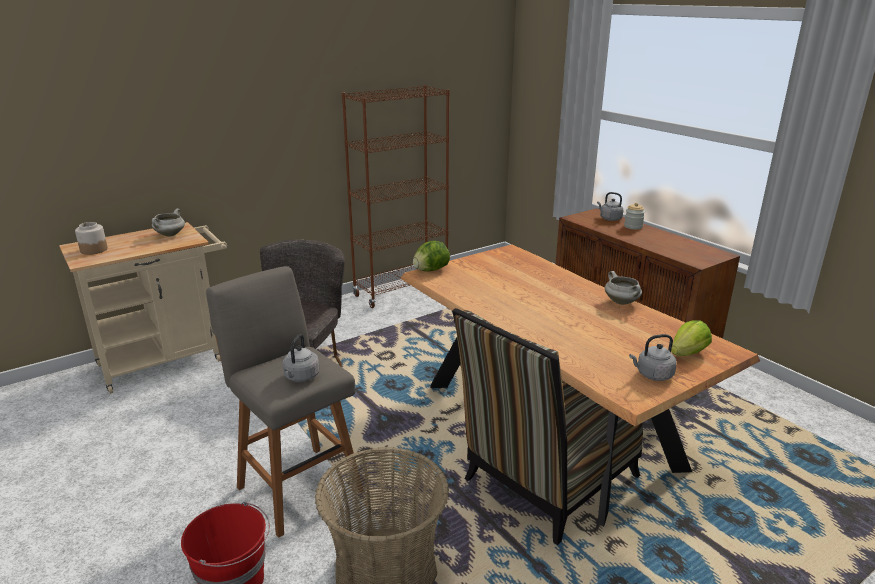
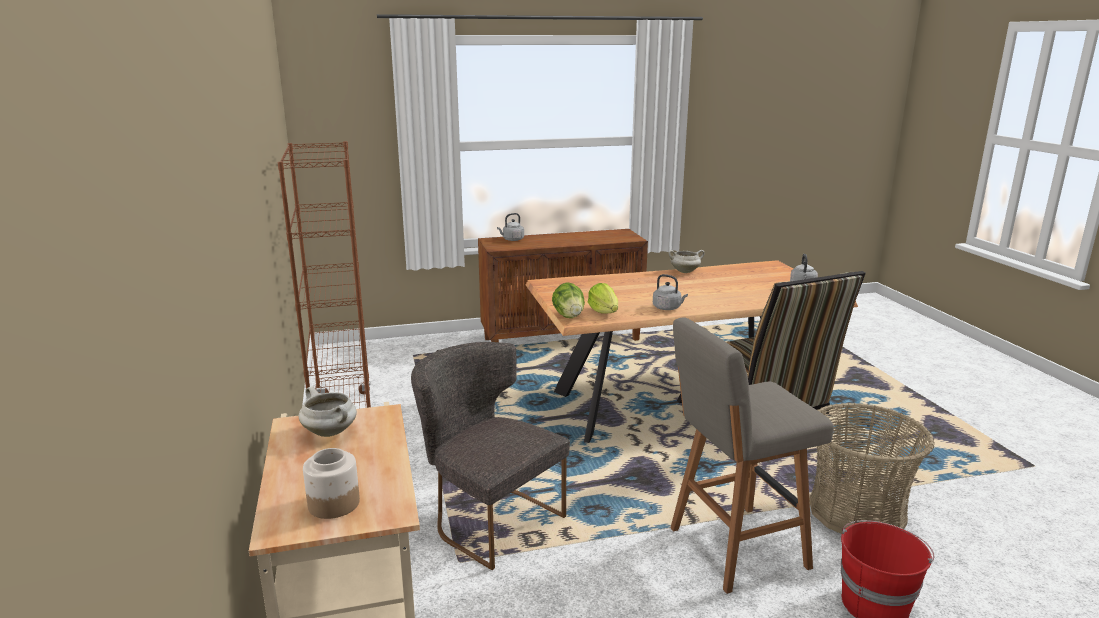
camera: 70 degrees left, 5 degrees down
grey kettle [282,334,320,382] -> grey kettle moved to [653,274,688,310]
jar [624,203,645,230] -> none
lettuce [671,320,712,356] -> lettuce moved to [588,283,618,314]

